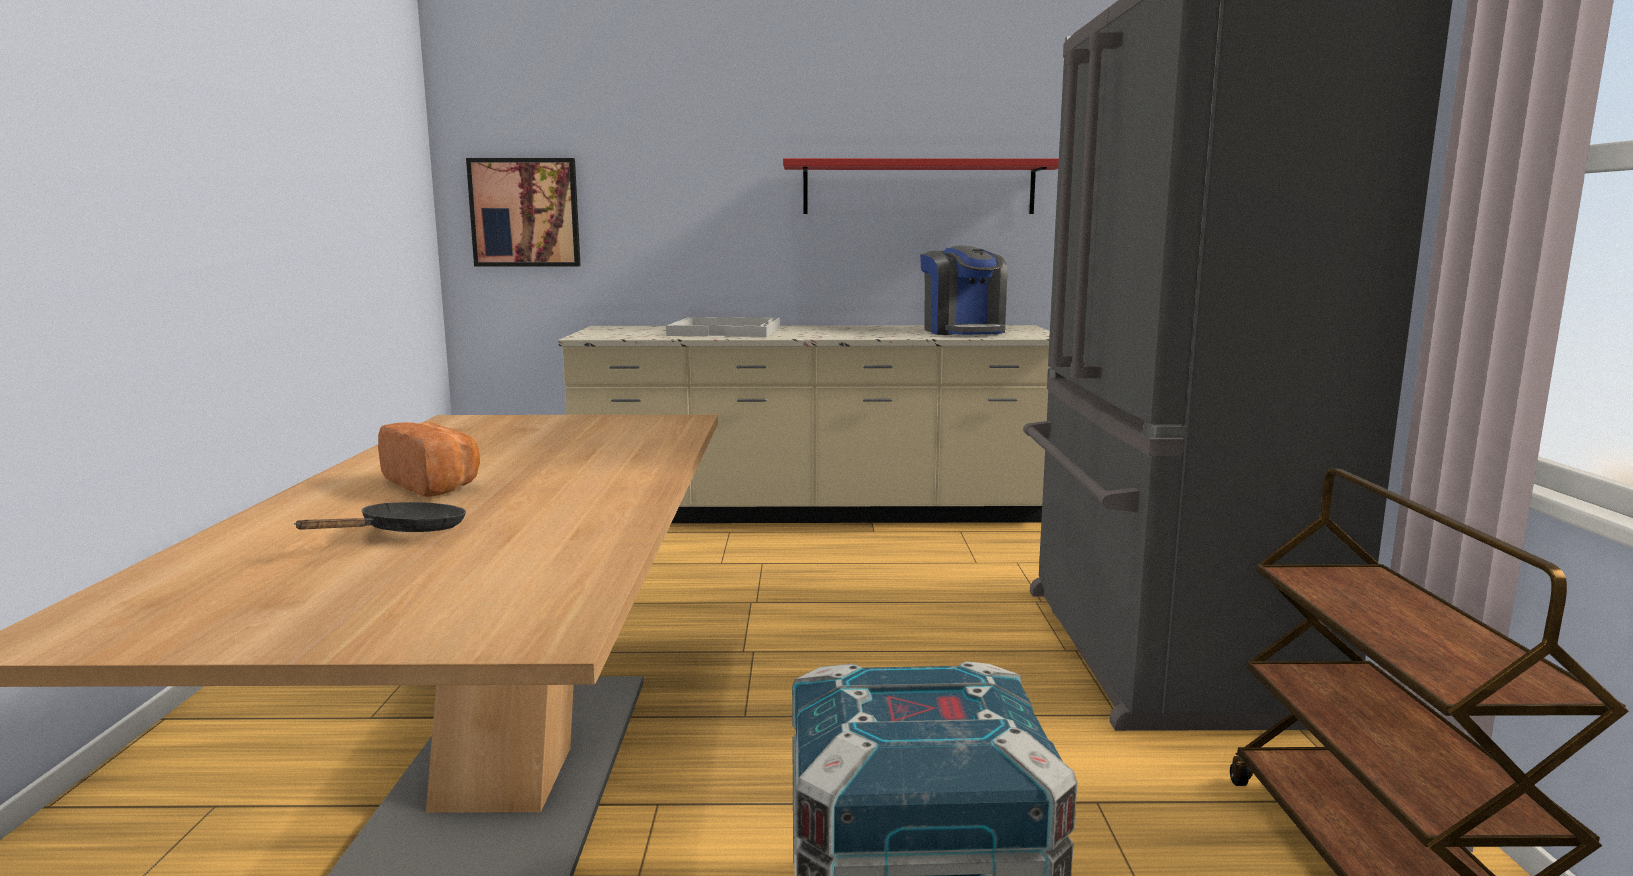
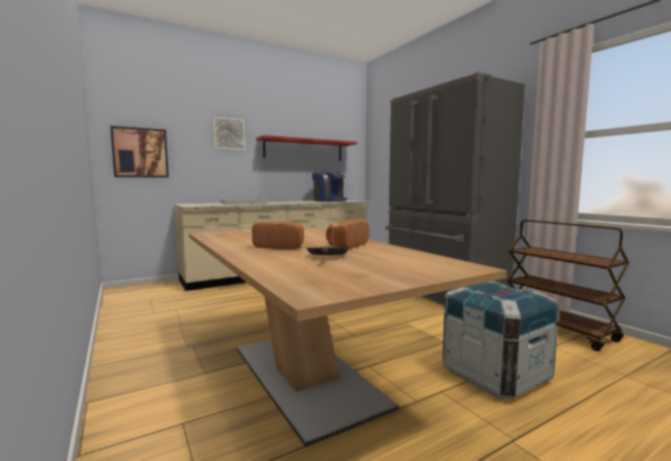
camera: 30 degrees left, 5 degrees down
none -> picture [213,117,245,150]
none -> bread [326,220,369,249]

